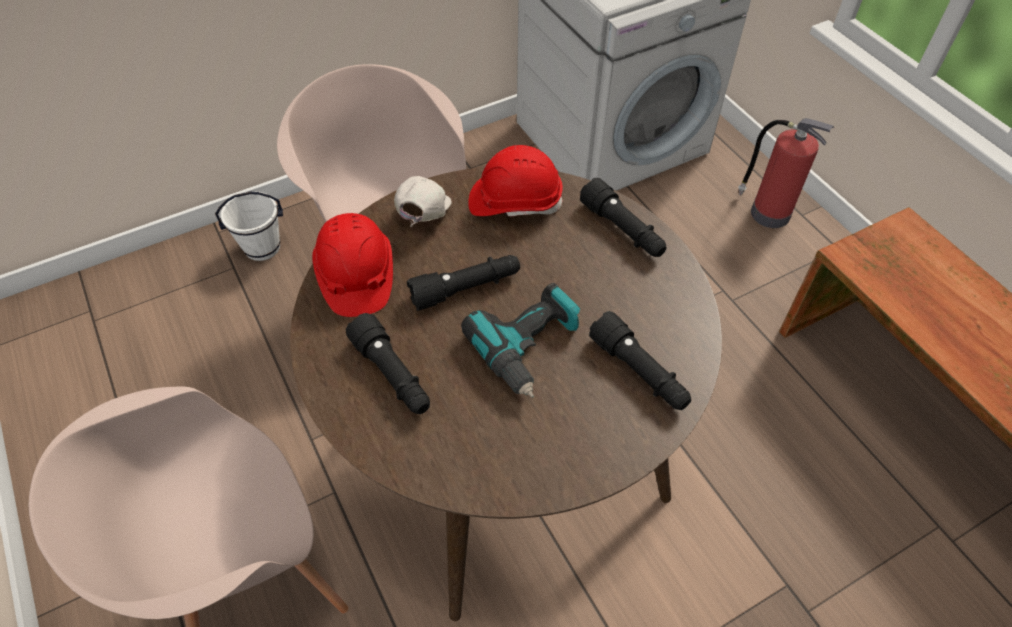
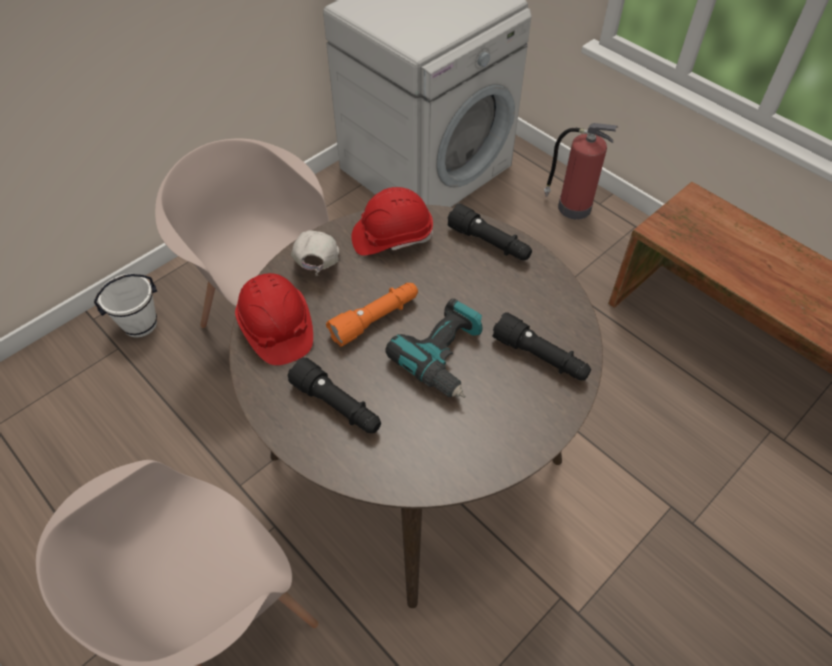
camera: 15 degrees left, 0 degrees up
black flashlight [407,255,520,311] -> orange flashlight [326,283,418,347]

